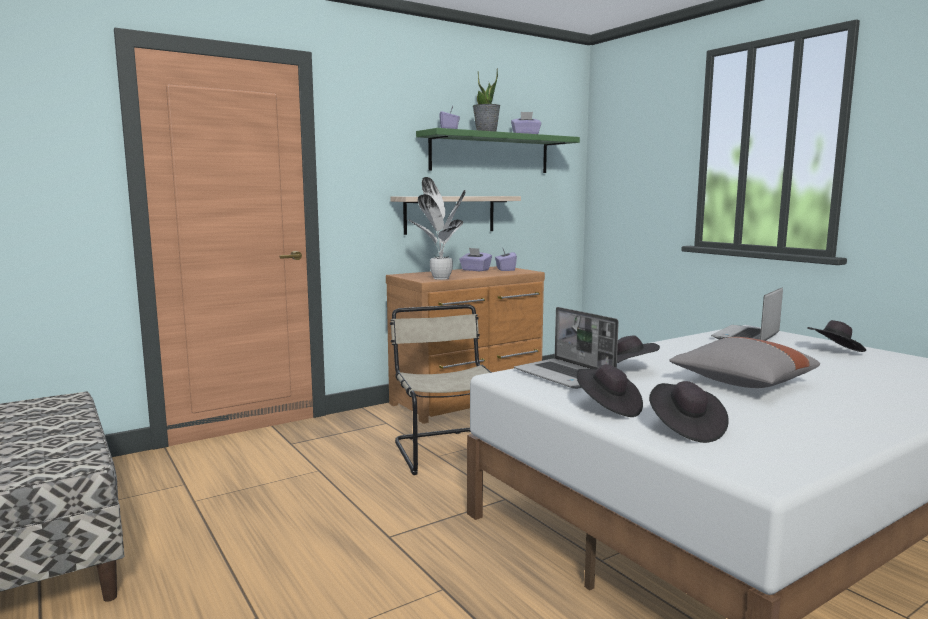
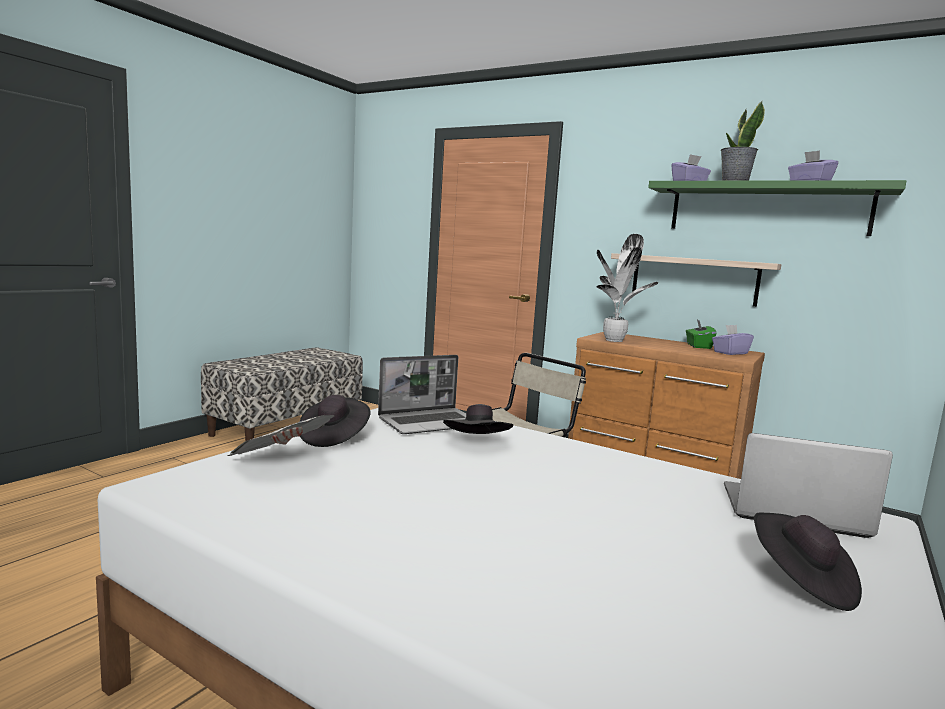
camera: 65 degrees right, 0 degrees up
purple tissue box [459,248,492,271] -> green tissue box [686,320,716,349]
laptop [514,307,619,389] -> laptop turned 150 degrees counterclockwise [378,355,466,434]
black hat [649,381,729,443] -> newspaper [227,415,334,456]
grey pillow [669,337,820,388] -> none

